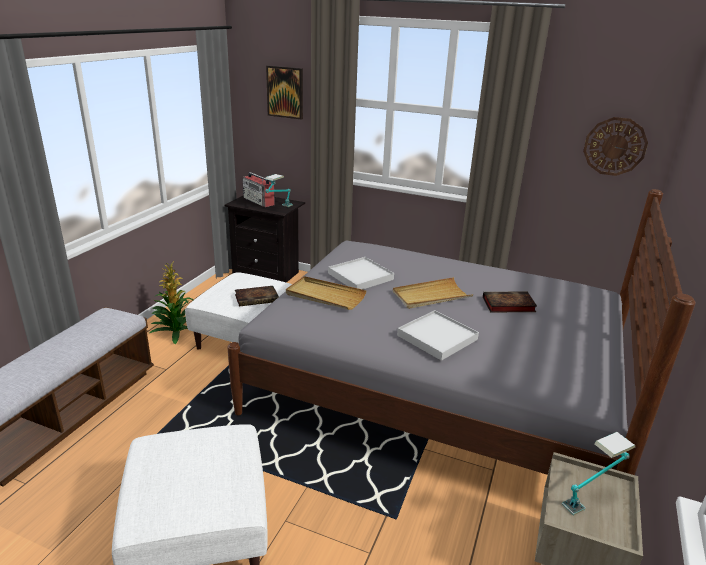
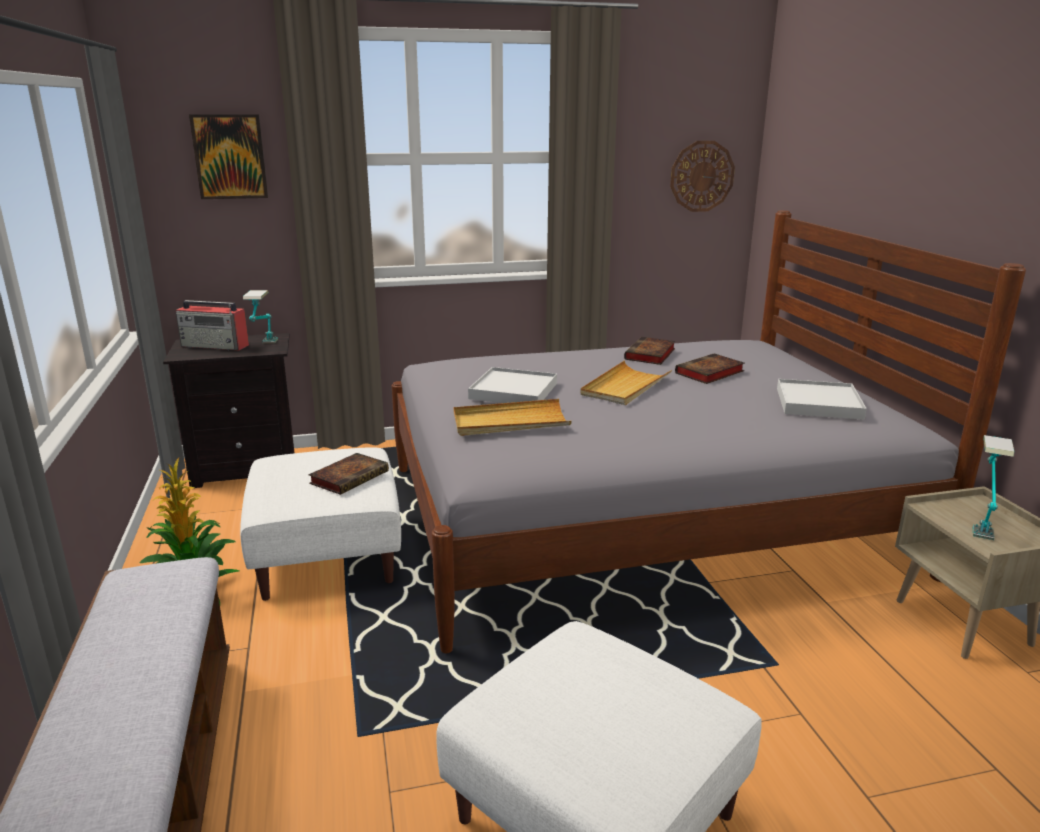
camera: 35 degrees left, 5 degrees down
white tray [397,310,479,361] -> white tray moved to [777,379,867,420]
none -> book [624,337,675,365]

